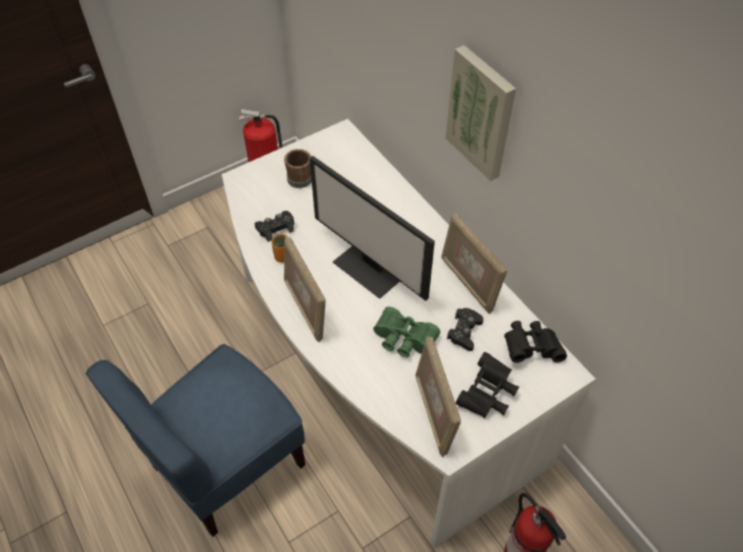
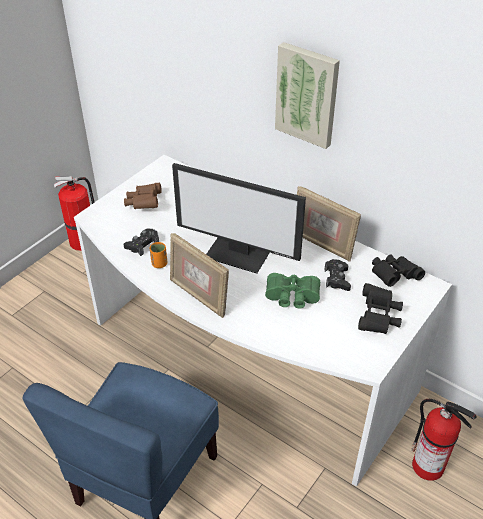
camera: 20 degrees left, 10 degrees down
brown mug [284,149,312,188] -> brown binoculars [124,183,162,209]
picture frame [415,336,461,457] -> none

